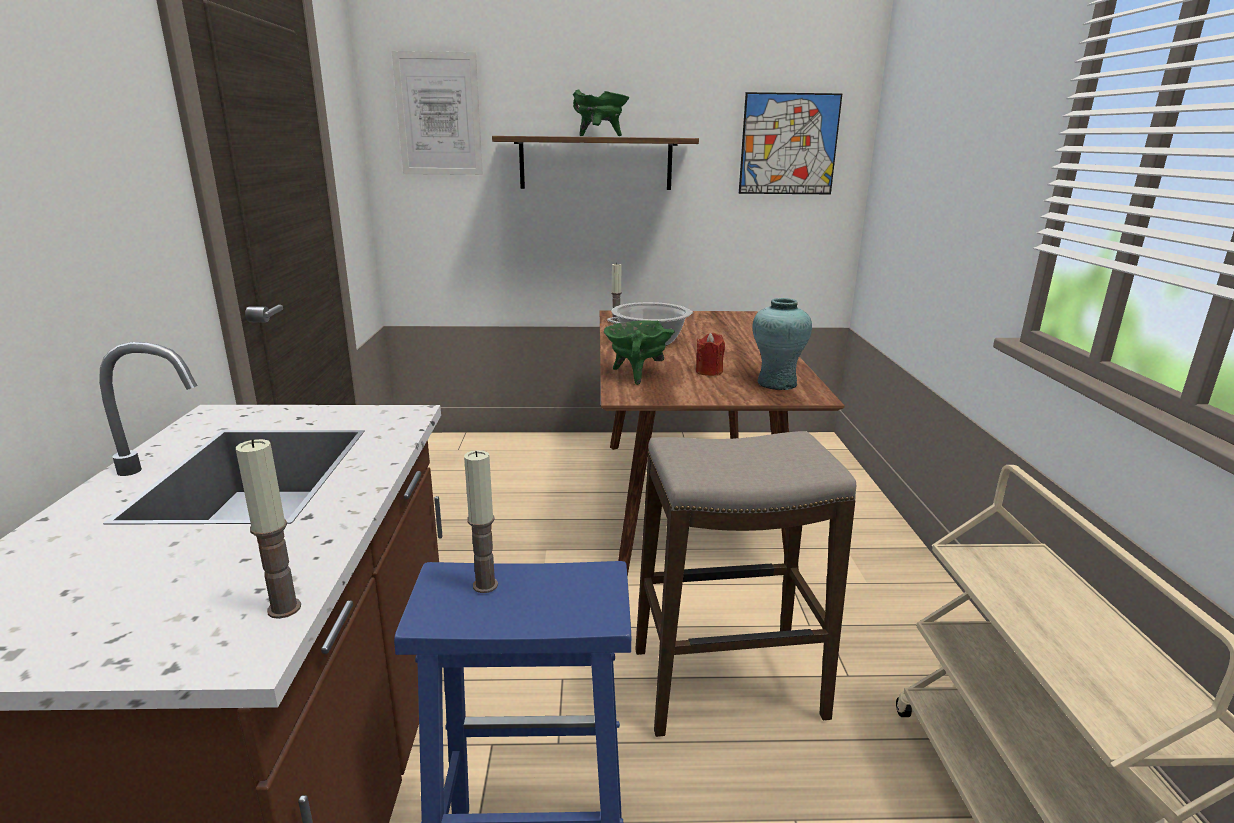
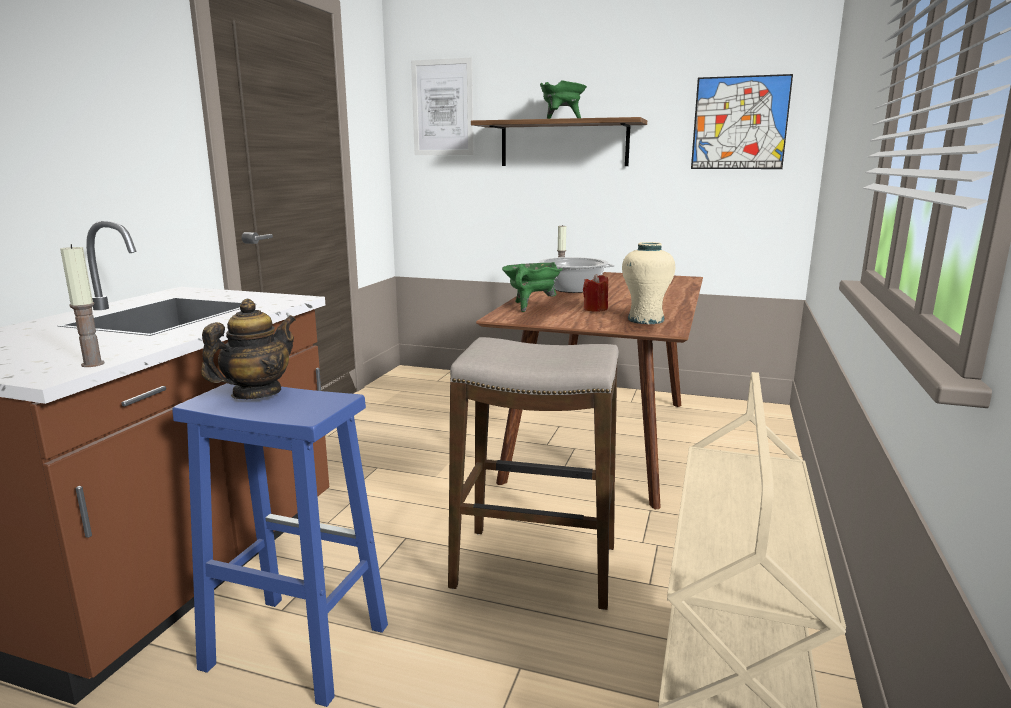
camera: 20 degrees right, 5 degrees down
candle [464,450,498,593] -> teapot [201,299,296,399]
turquoise vase [753,298,812,390] -> beige vase [622,242,675,324]

